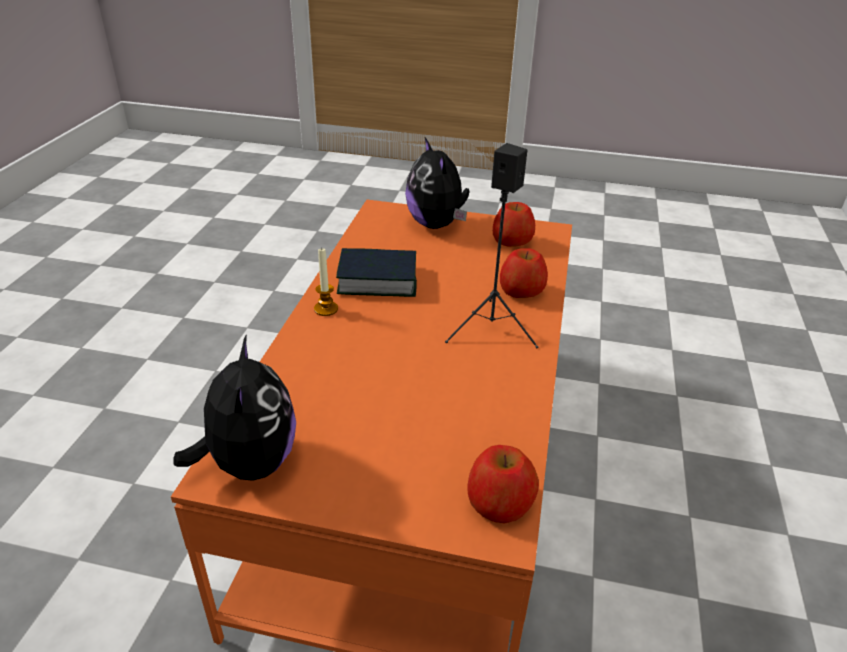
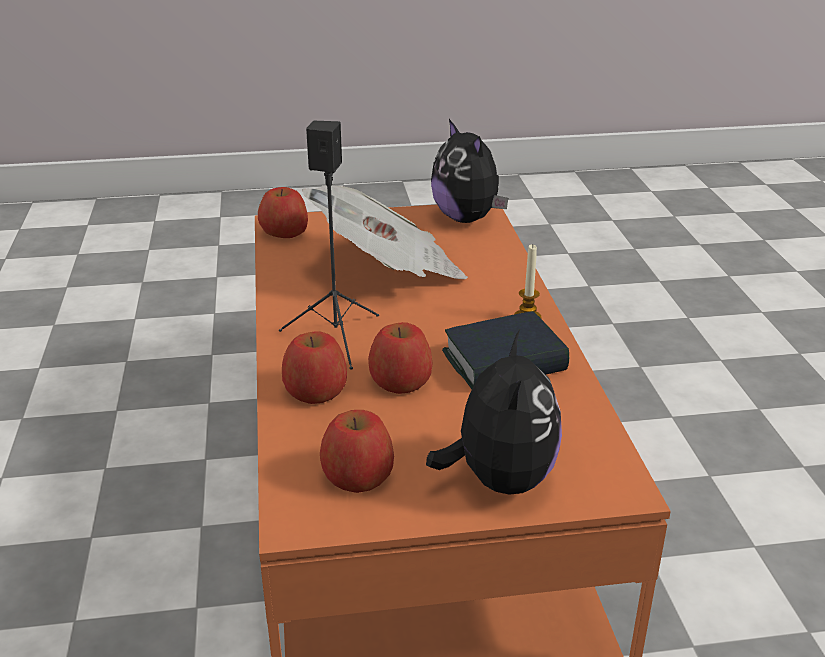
camera: 160 degrees right, 5 degrees down
plush toy [405,138,470,229] -> plush toy turned 45 degrees clockwise [426,330,562,495]
none -> newspaper [302,185,468,279]
none -> apple [368,322,432,394]

